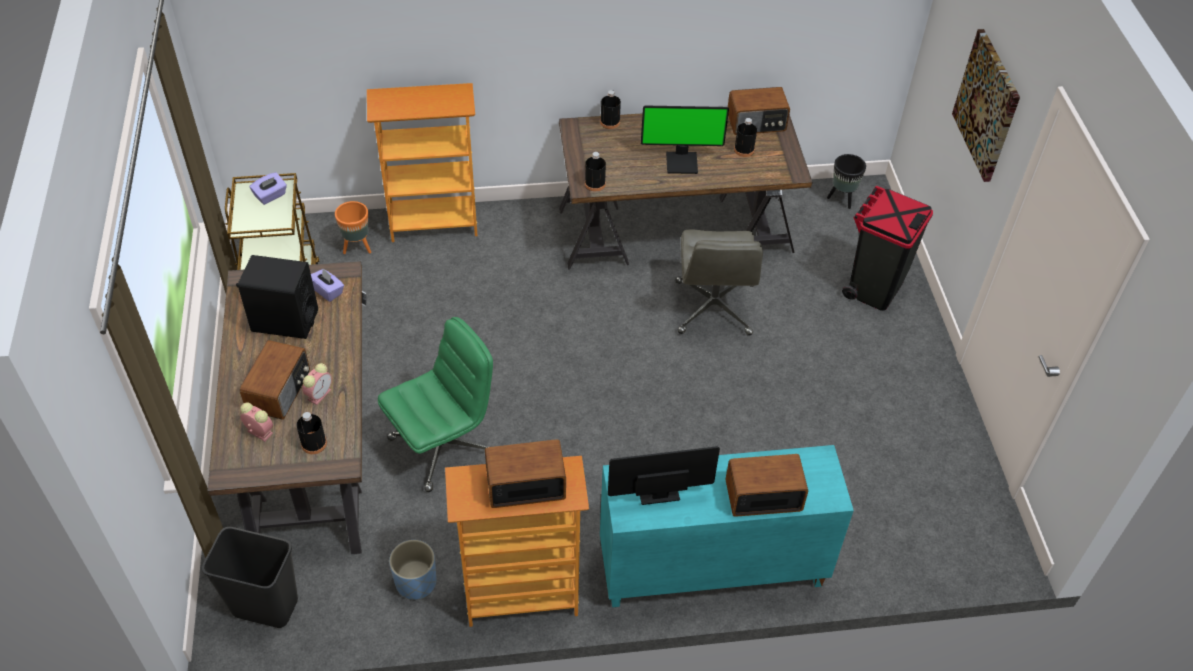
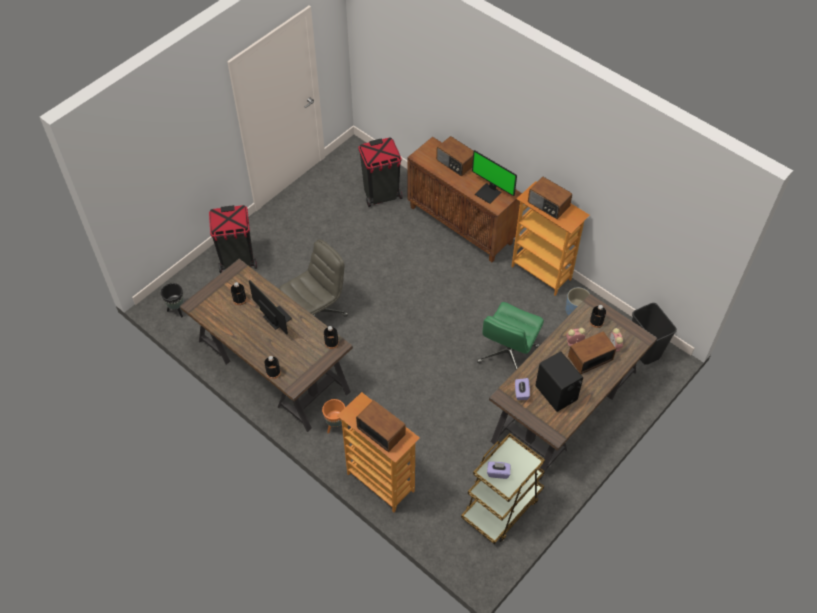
camera: 130 degrees left, 5 degrees up
orange planter [335,201,371,254] -> orange planter moved to [322,399,345,433]
green office chair [378,317,493,492] -> green office chair turned 75 degrees counterclockwise [477,302,544,369]
turquoise cabinet [600,445,854,607] -> brown cabinet [408,137,522,262]
radio [728,87,790,135] -> radio moved to [356,400,406,452]
picture [952,29,1020,182] -> none
none -> black trash can [358,137,403,207]

